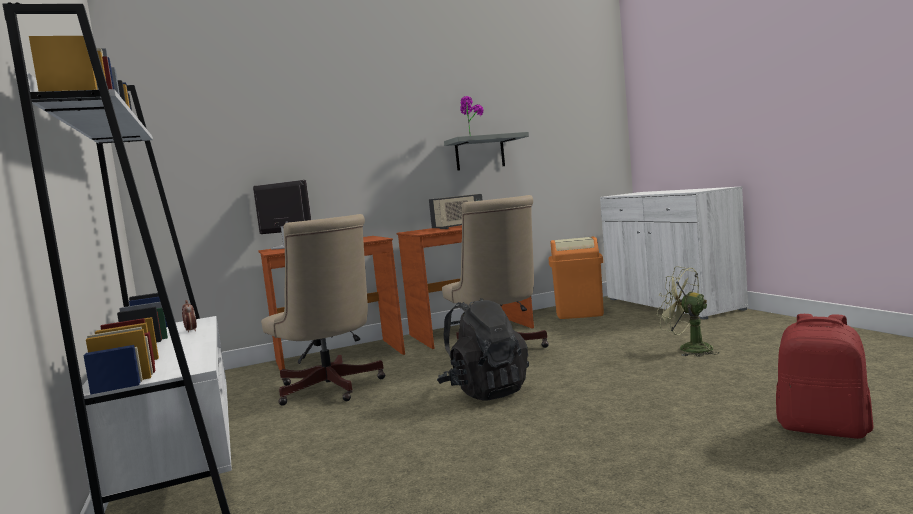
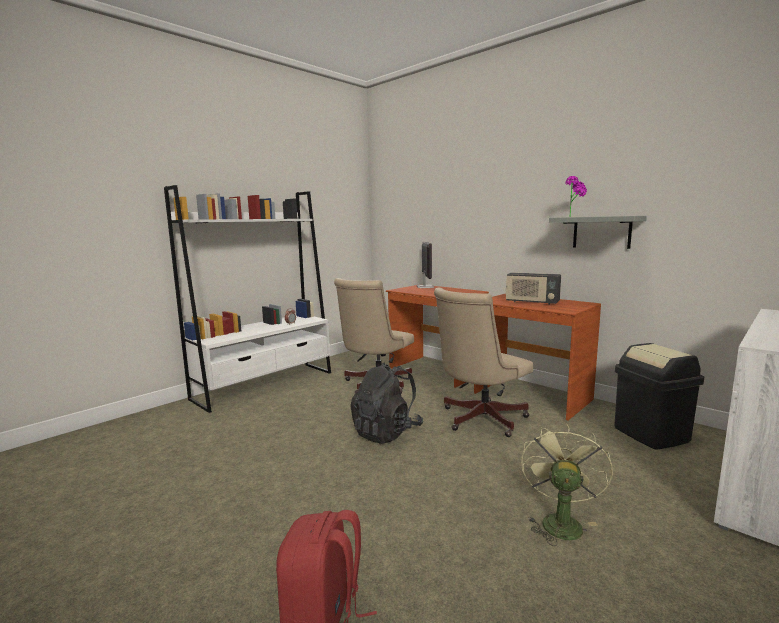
camera: 65 degrees right, 5 degrees up
orange trash can [549,237,604,319] -> black trash can [614,343,704,450]

